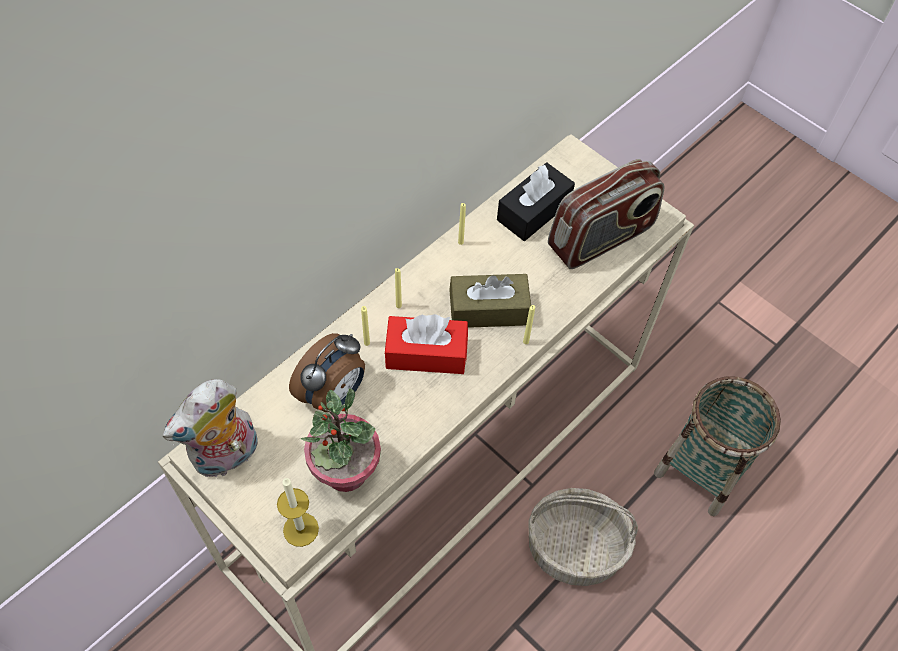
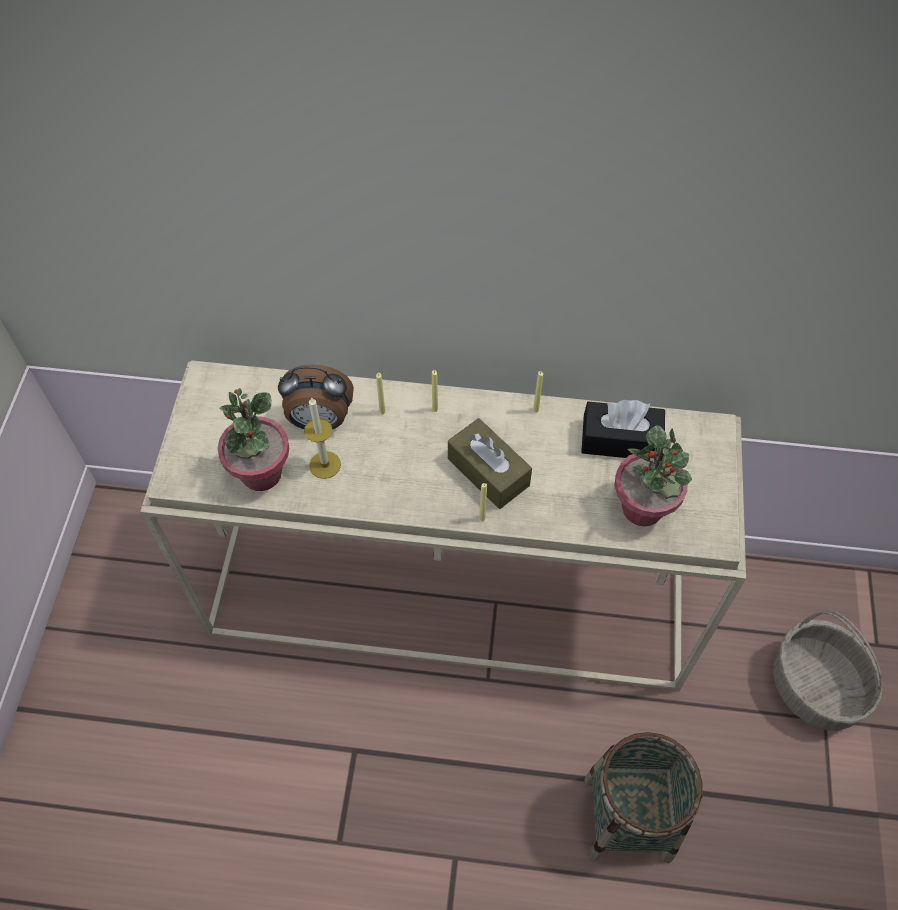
camera: 55 degrees right, 0 degrees up
plush toy [163,379,258,477] -> none
candle [277,478,319,547] -> candle moved to [304,397,341,479]
red tissue box [385,314,468,374] -> none
basket [528,488,638,586] -> basket moved to [773,611,883,731]
radio [548,159,664,269] -> potted plant [615,425,692,527]

